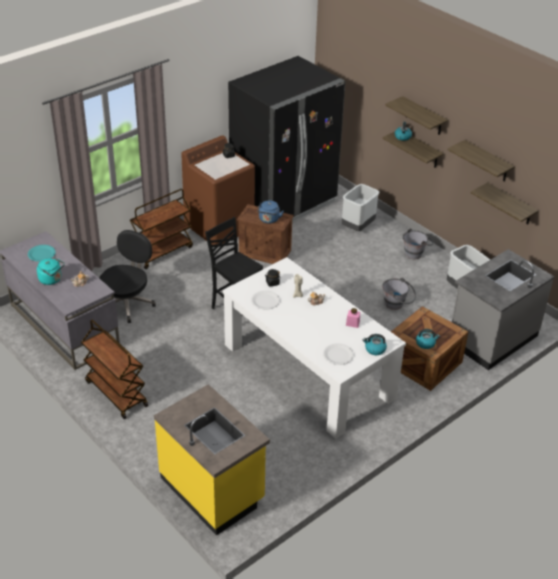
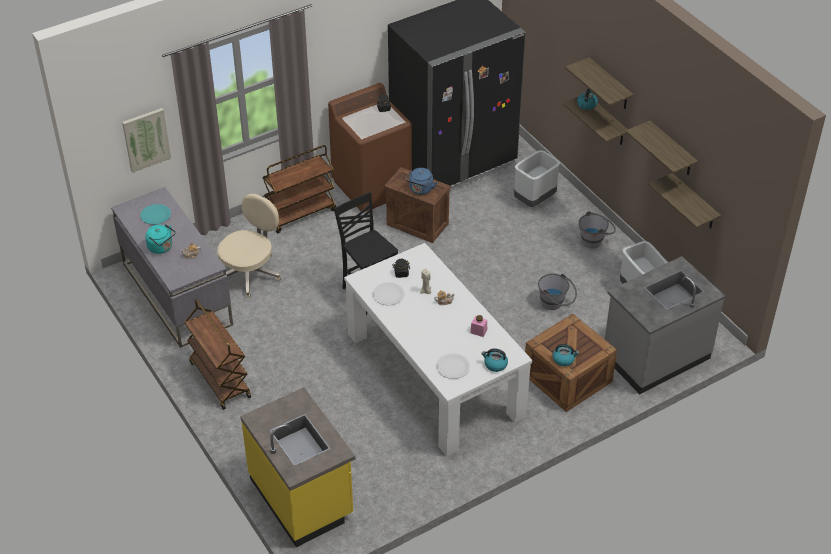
camera: 10 degrees right, 5 degrees up
black office chair [99,230,156,323] -> beige office chair [217,194,281,298]
none -> picture [122,108,171,173]

